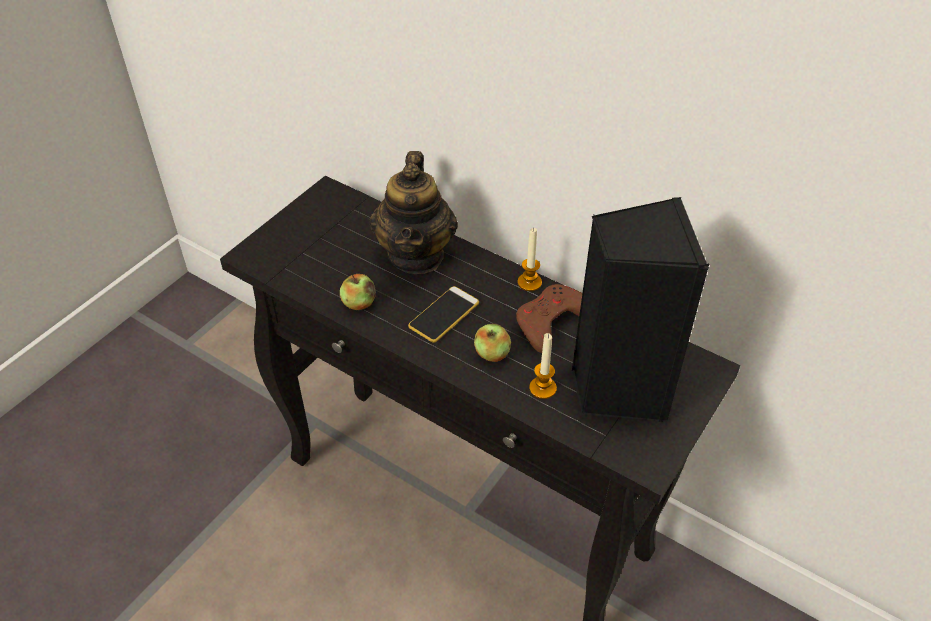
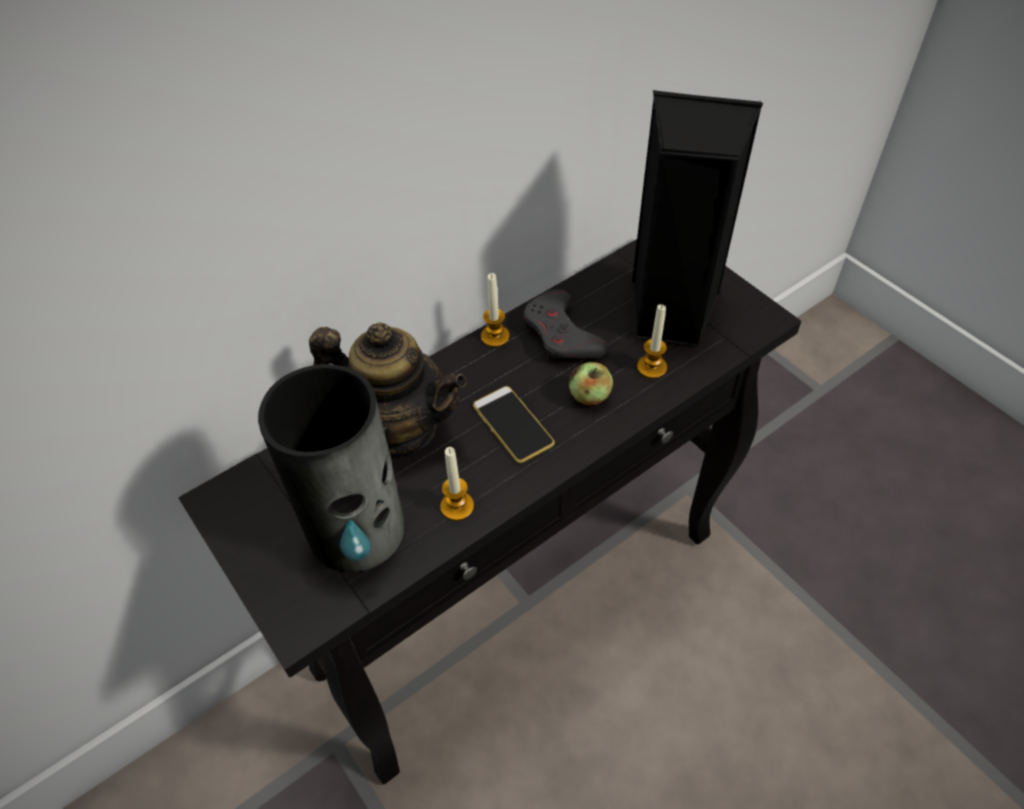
camera: 70 degrees left, 5 degrees up
apple [340,274,376,310] -> candle [440,447,474,521]
brown game controller [516,284,582,353] -> grey game controller [523,289,608,360]
none -> vase [258,364,405,572]

